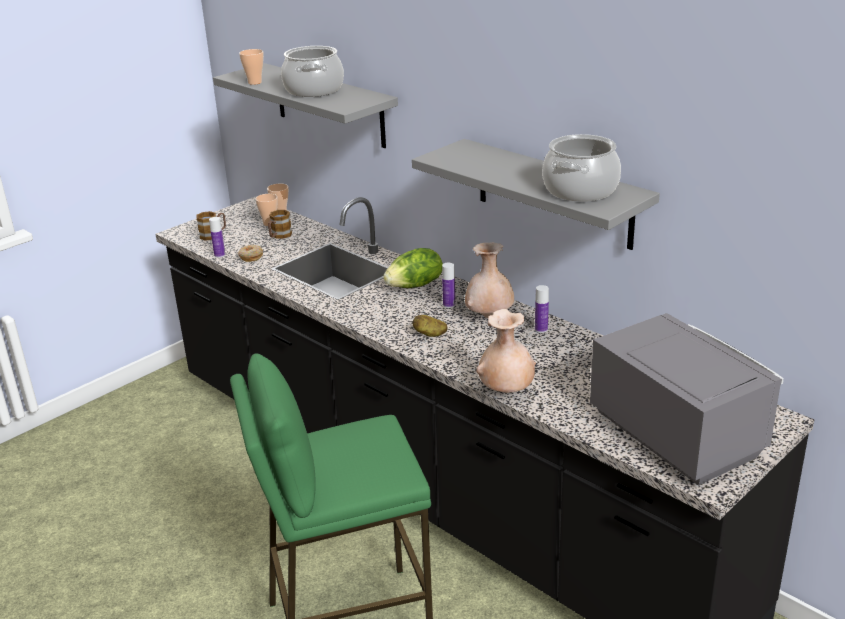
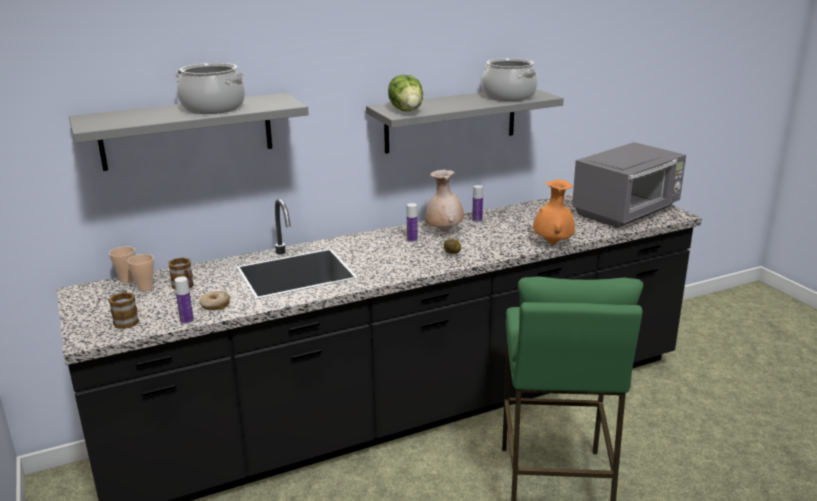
camera: 70 degrees left, 5 degrees down
cup [239,49,264,85] -> none
lettuce [383,248,443,288] -> lettuce moved to [388,75,423,111]
beige vase [476,309,536,393] -> orange vase [533,179,575,245]
grey microwave [590,313,784,486] -> grey microwave turned 150 degrees clockwise [572,142,686,228]

